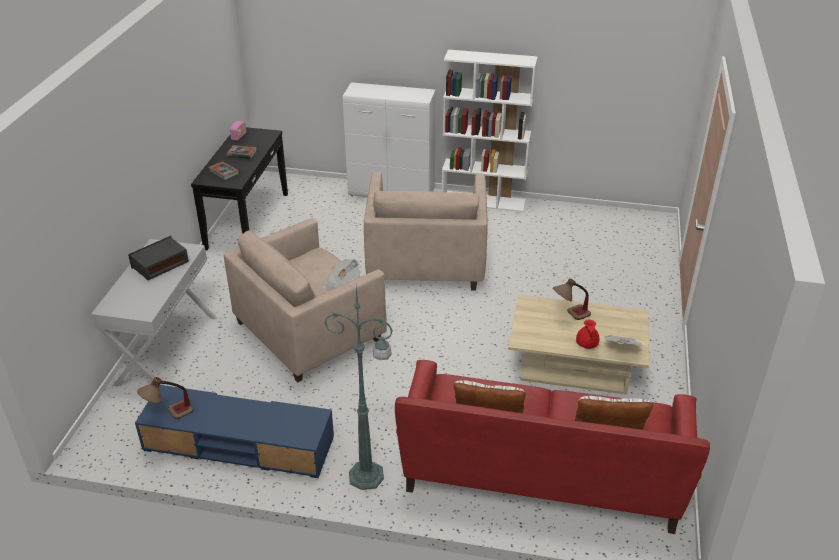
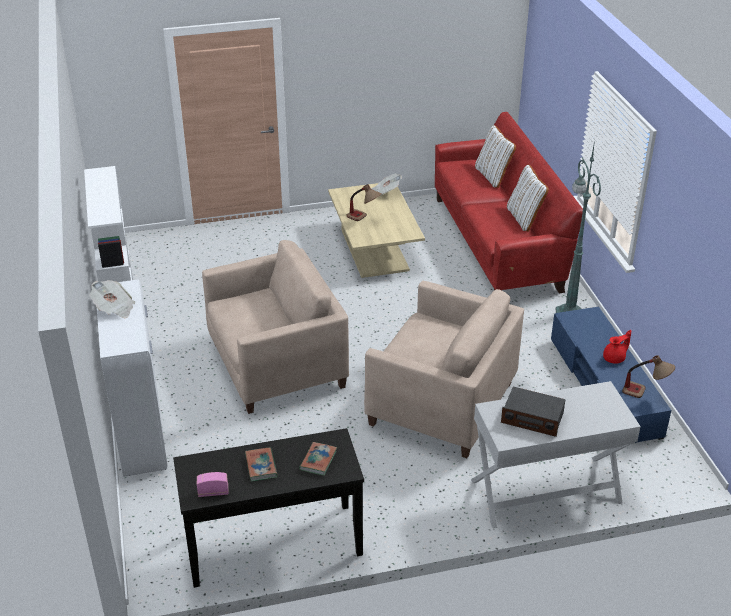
camera: 115 degrees left, 0 degrees up
newspaper [323,259,360,291] -> newspaper moved to [89,280,135,318]
red teapot [576,320,599,349] -> red teapot moved to [603,330,631,364]

